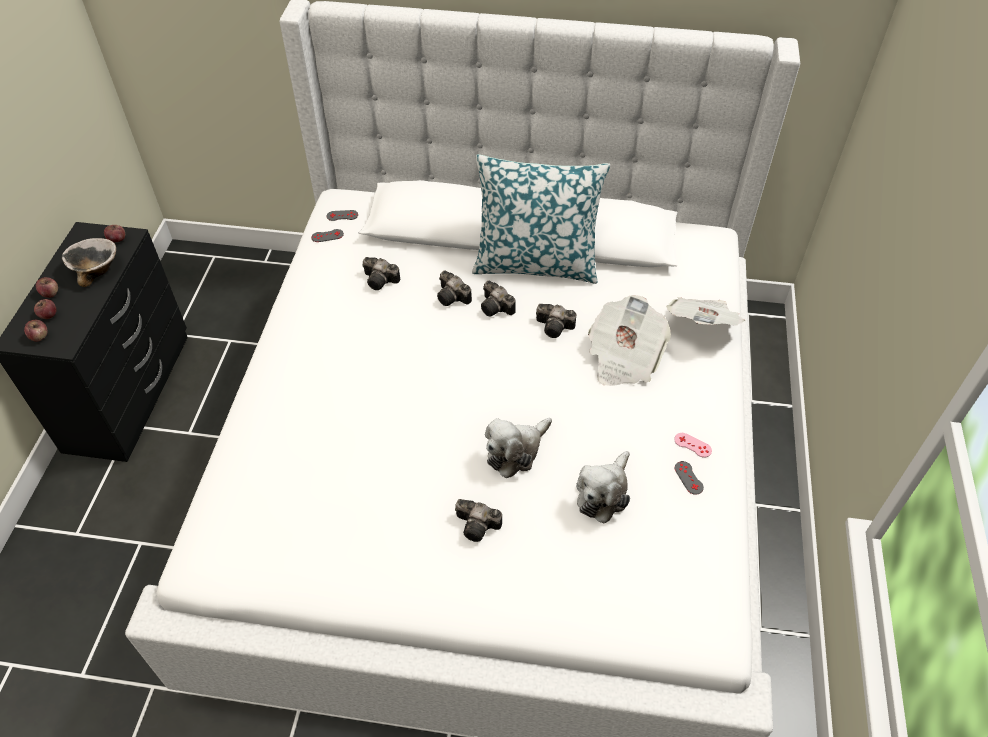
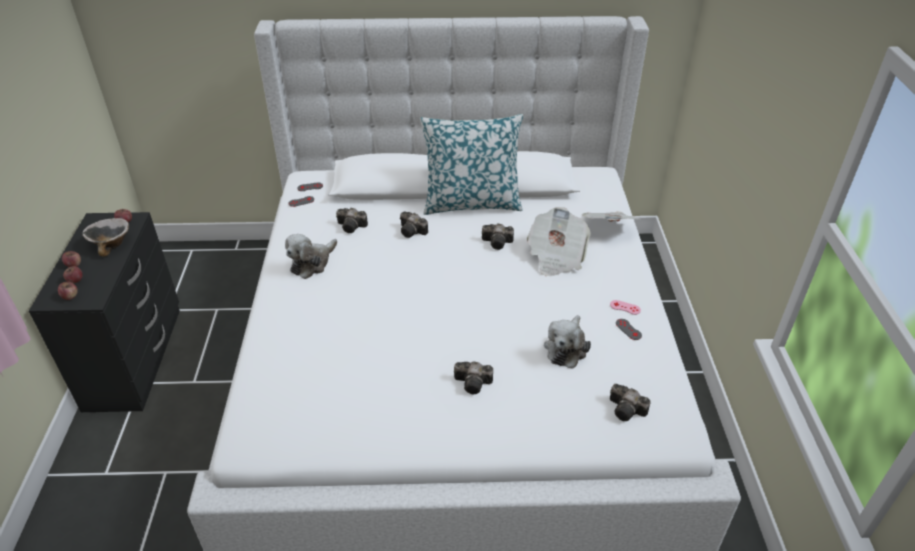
camera: 10 degrees left, 10 degrees down
camera [481,280,516,316] -> camera moved to [610,384,651,421]
plush toy [485,418,552,478] -> plush toy moved to [285,234,337,279]

